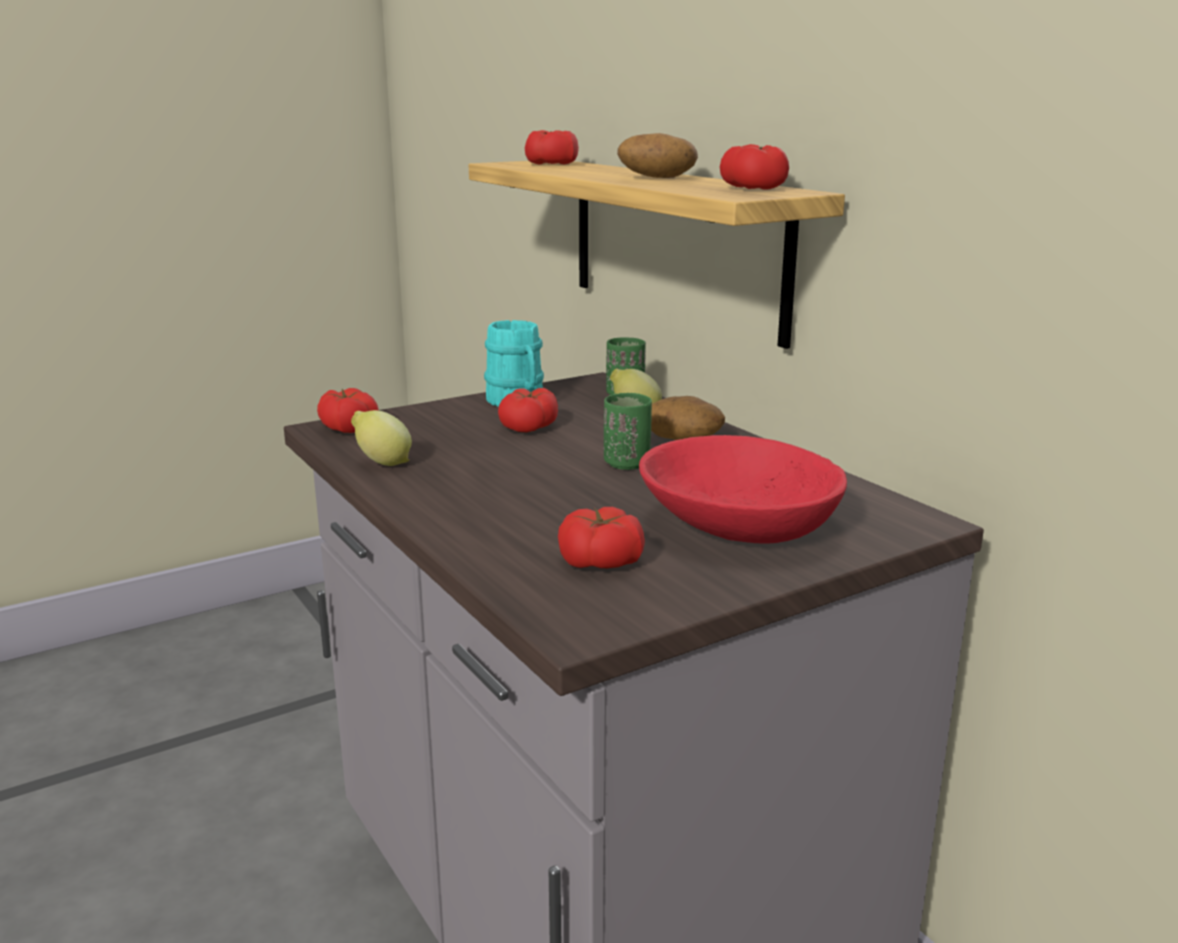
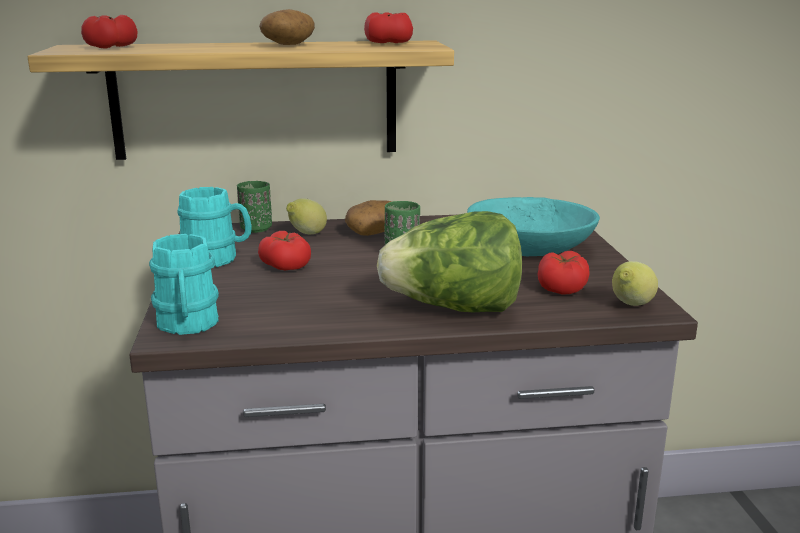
camera: 65 degrees left, 0 degrees up
tomato [317,388,379,433] -> turquoise mug [149,234,219,335]
lemon [351,410,412,466] -> lemon moved to [612,261,658,306]
red bowl [639,435,847,544] -> turquoise bowl [467,197,600,256]
none -> lettuce [377,211,522,312]

